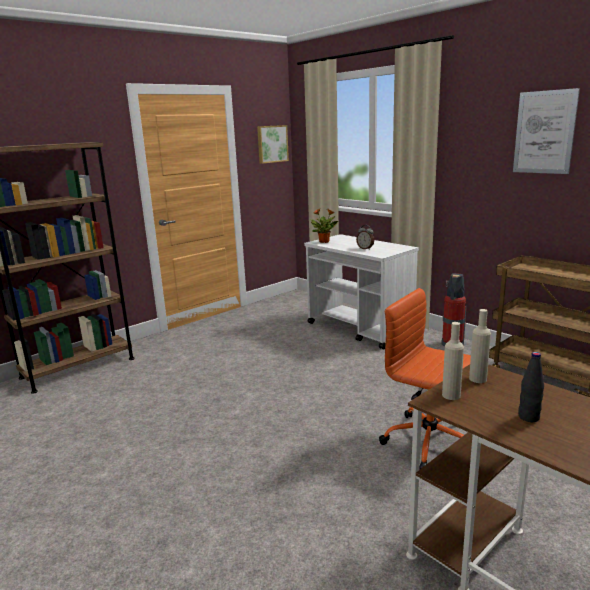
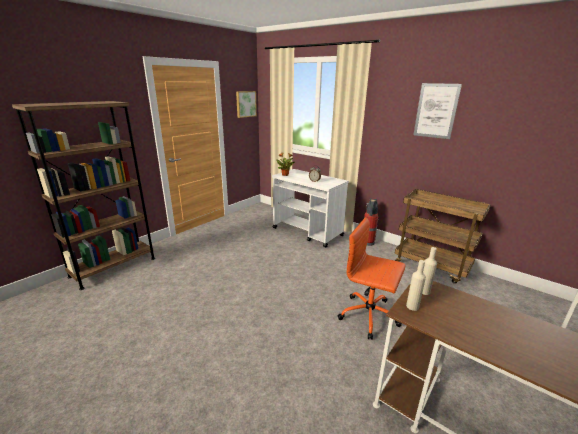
camera: 10 degrees left, 5 degrees up
black bottle [518,352,544,422] -> none

